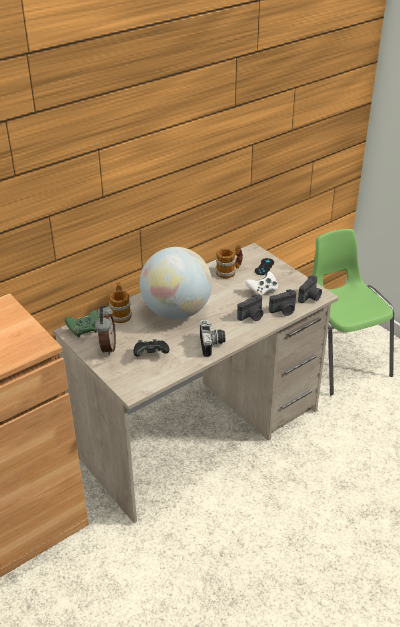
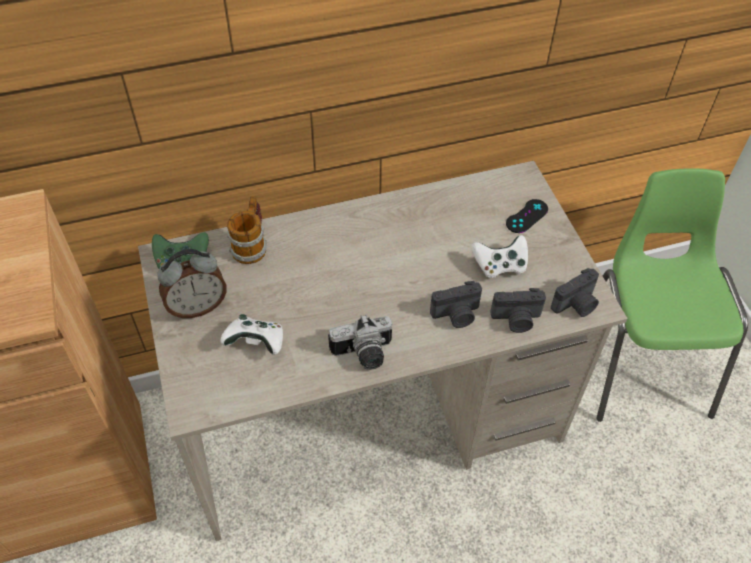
camera: 20 degrees right, 15 degrees up
alarm clock [95,305,116,356] -> alarm clock turned 45 degrees clockwise [157,249,227,318]
black game controller [134,339,170,357] -> white game controller [220,314,283,355]
globe [140,247,212,320] -> none
camera [200,320,225,357] -> camera turned 60 degrees clockwise [328,315,392,370]
mug [215,245,243,278] -> none

